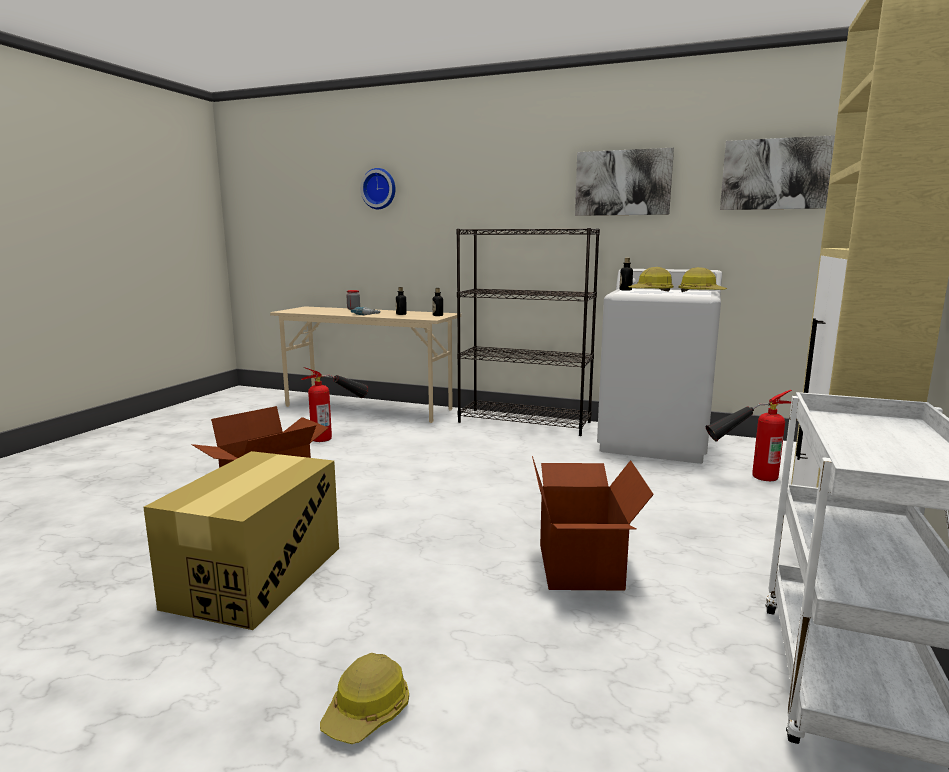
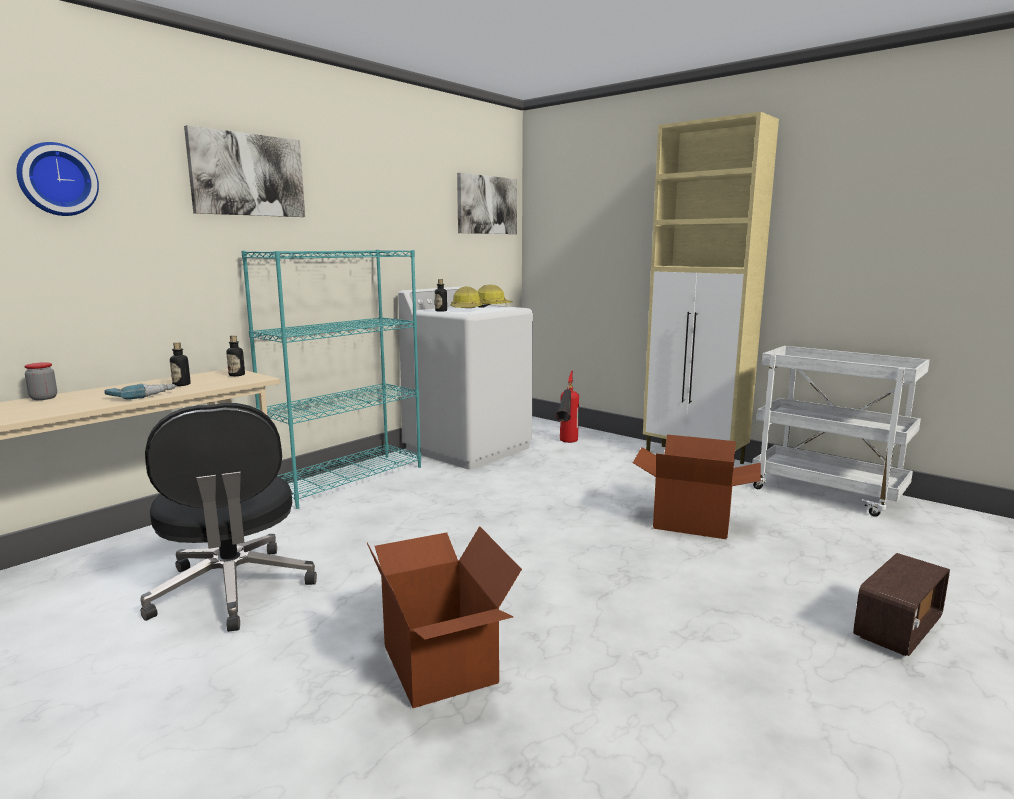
camera: 70 degrees left, 0 degrees up
cardboard box [143,451,339,630] -> none
fire extinguisher [301,367,368,442] -> black office chair [140,403,317,632]
hard hat [320,653,409,744] -> radio [853,553,950,656]
black bookcase [456,228,600,436] -> turquoise bookcase [241,250,421,509]
picture [575,147,674,216] -> picture moved to [184,125,305,217]

